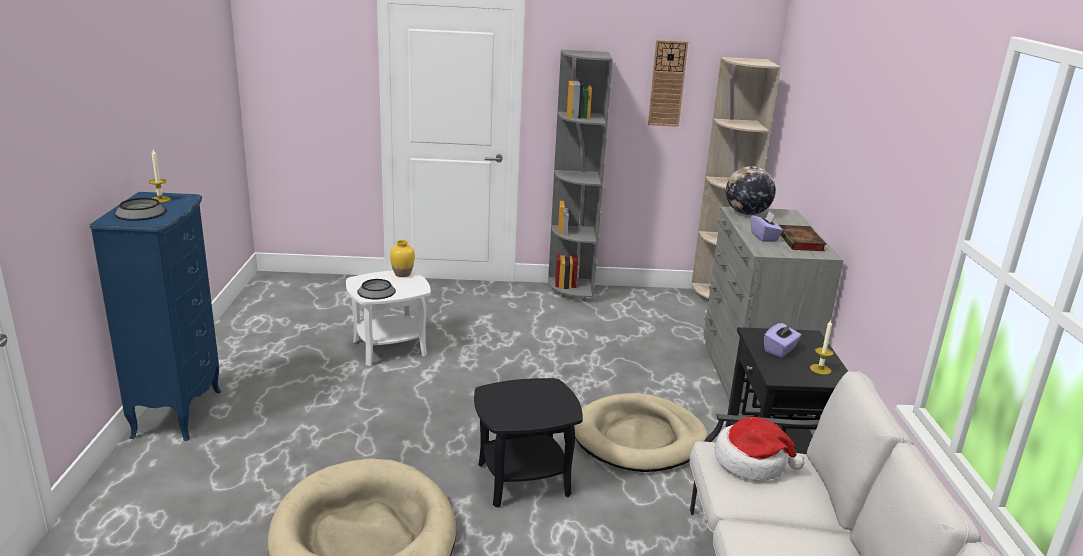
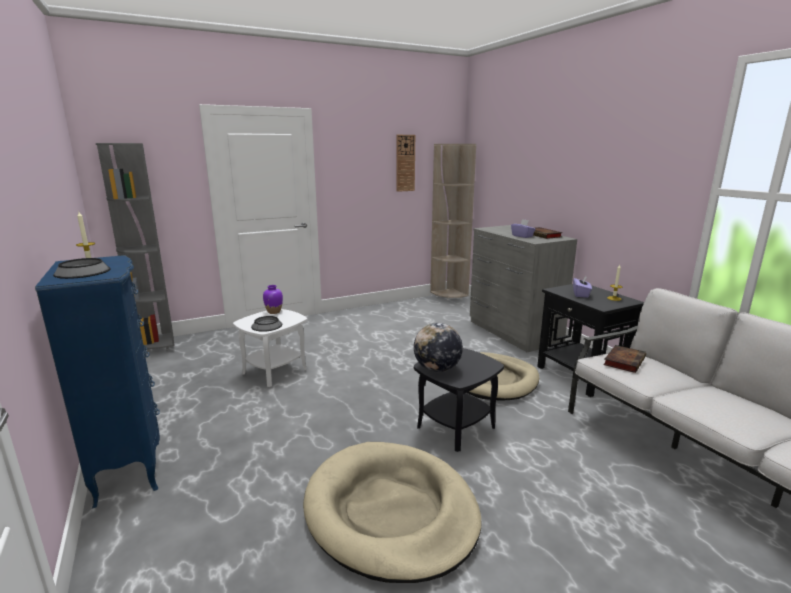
camera: 25 degrees left, 5 degrees down
yellow vase [390,240,415,277] -> purple vase [263,285,283,314]
grey bookcase [548,50,613,301] -> grey bookcase moved to [96,143,175,352]
hat [715,417,804,481] -> book [603,345,646,373]
globe [726,166,776,215] -> globe moved to [414,323,463,372]

